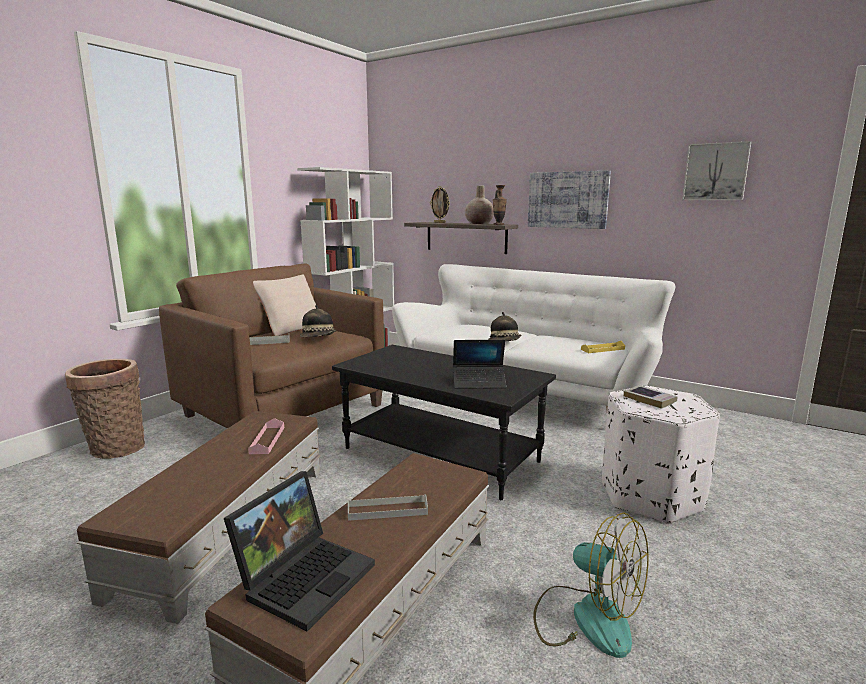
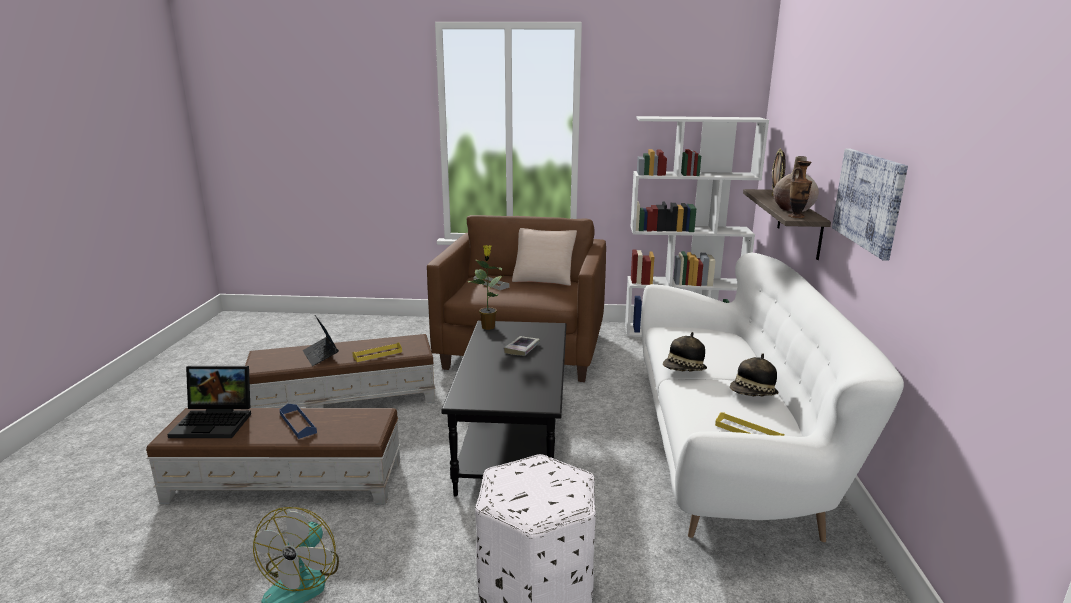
camera: 60 degrees right, 5 degrees up
basket [65,359,145,459] -> none
pink tray [248,418,284,454] -> yellow tray [352,343,402,362]
hat [300,305,336,337] -> hat moved to [730,353,779,397]
grey tray [348,494,428,521] -> blue tray [280,404,317,439]
laptop [453,340,506,389] -> laptop moved to [303,315,339,366]
book [624,385,678,409] -> book moved to [504,336,540,356]
picture [682,141,751,200] -> none
none -> potted plant [468,245,503,330]

